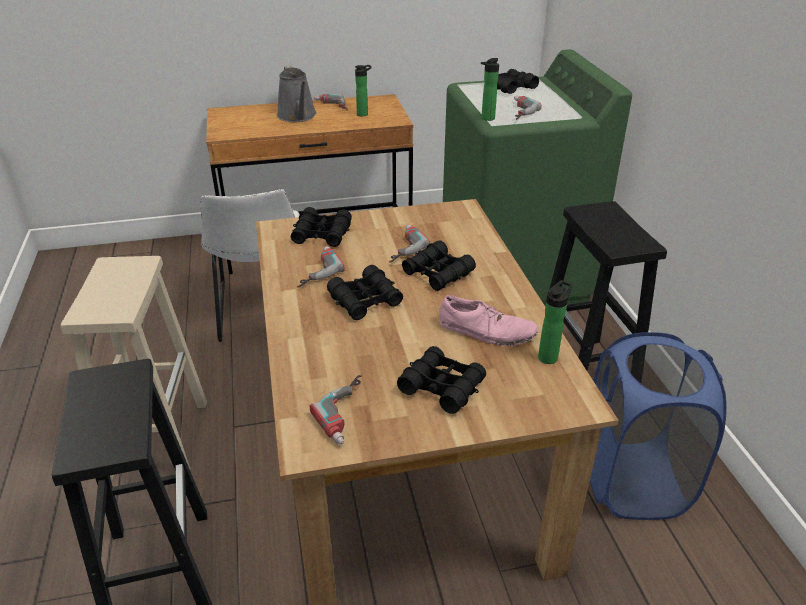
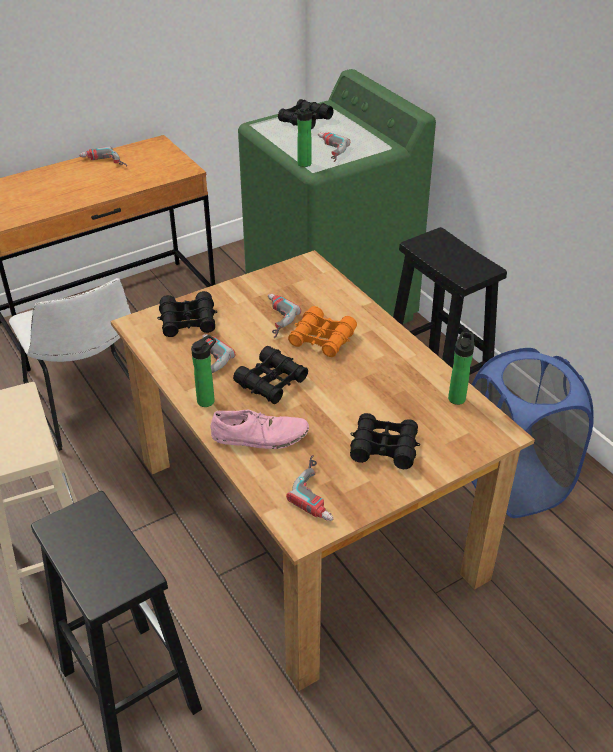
camera: 20 degrees left, 5 degrees up
grey watering can [277,66,317,122] -> none
bottle [355,65,372,116] -> bottle moved to [191,335,216,407]
black binoculars [402,240,476,291] -> orange binoculars [288,306,357,357]
pink shoe [439,295,539,346] -> pink shoe moved to [210,410,309,449]

